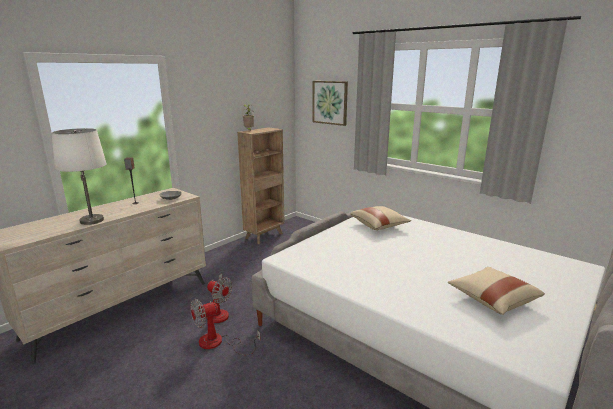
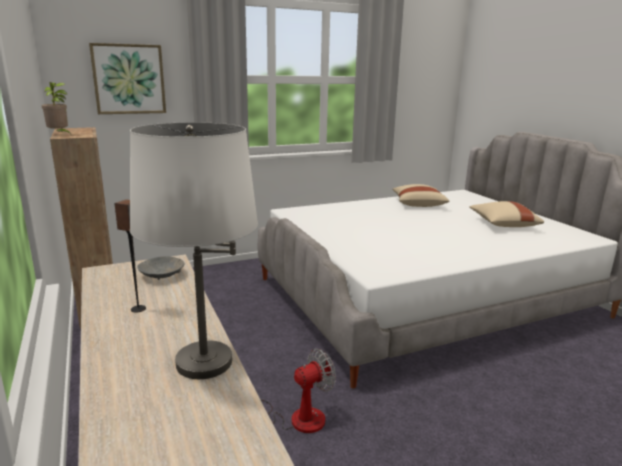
camera: 65 degrees left, 0 degrees up
fan [190,299,261,355] -> none
beige pillow [350,206,411,230] -> beige pillow moved to [392,184,449,207]

